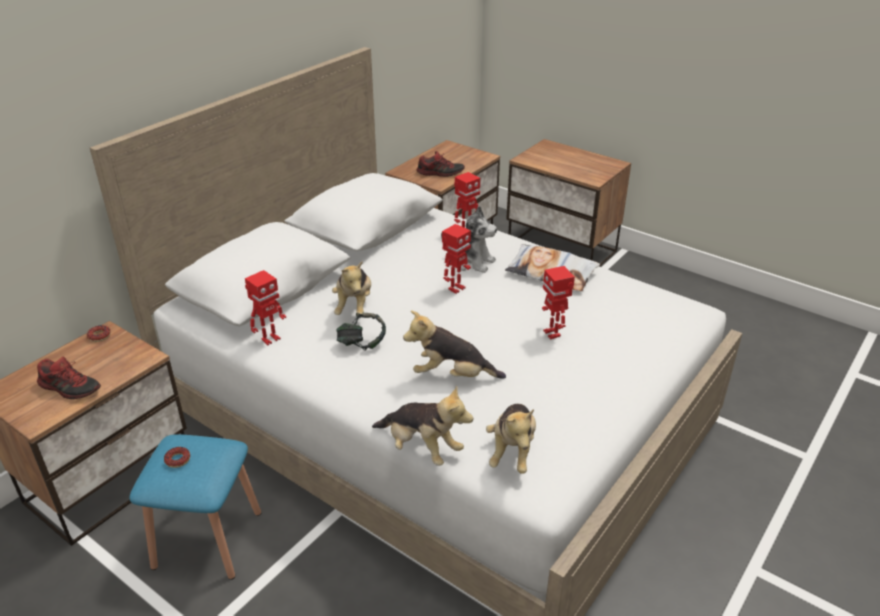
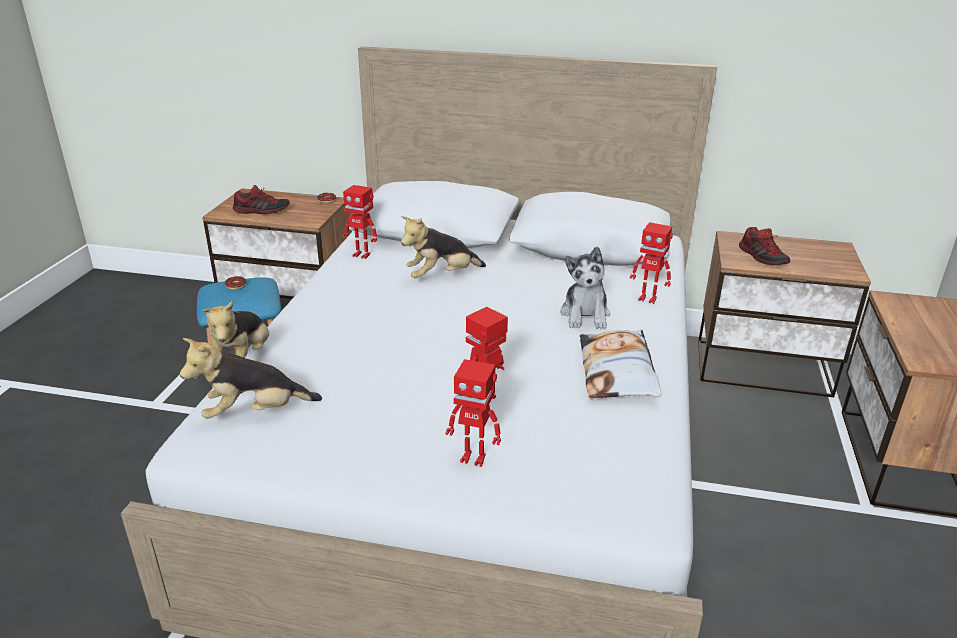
camera: 65 degrees right, 5 degrees down
shoe [37,357,101,399] -> shoe turned 90 degrees counterclockwise [233,185,290,214]
headphones [336,313,386,351] -> none
plush toy [403,310,506,379] -> none
toy robot [442,224,471,294] -> toy robot moved to [446,359,501,467]

